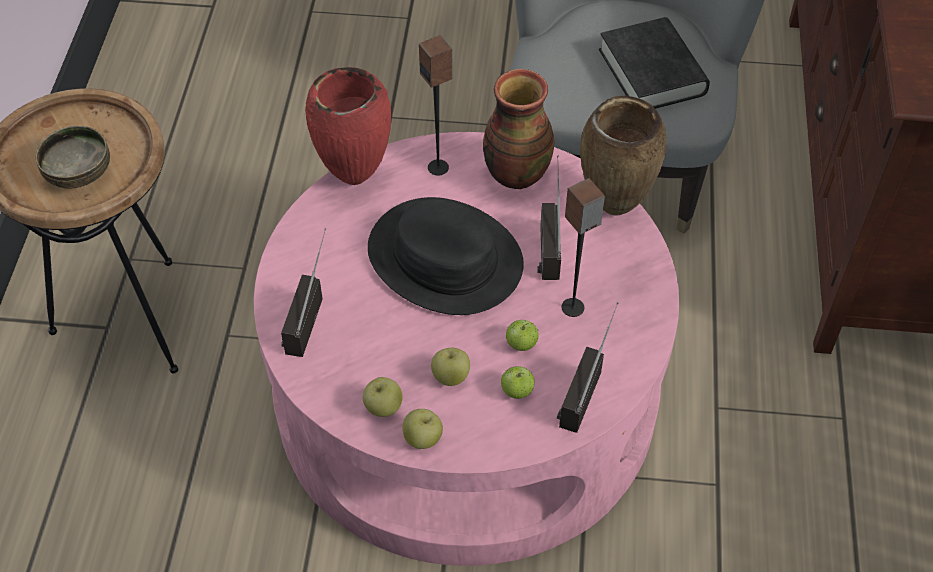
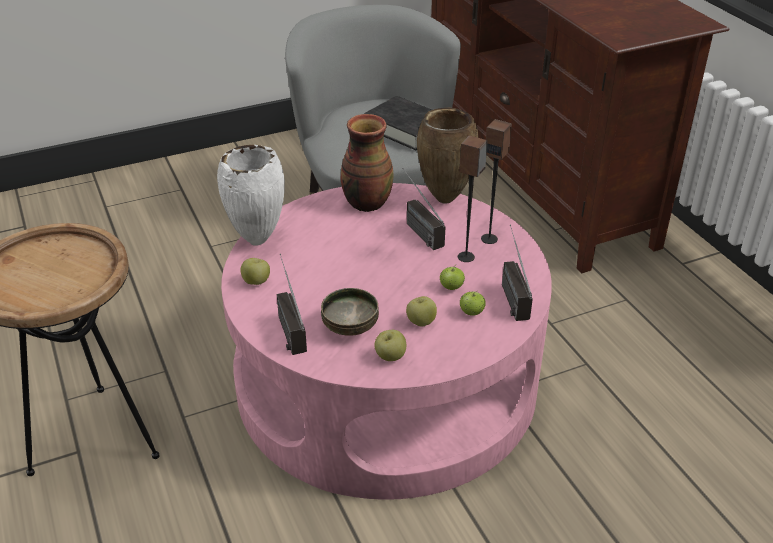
camera: 30 degrees left, 15 degrees down
bowl [36,126,110,189] -> bowl moved to [321,288,379,336]
red vase [305,67,391,185] -> white vase [217,145,285,246]
black hat [368,197,524,315] -> none
apple [403,409,443,449] -> apple moved to [241,258,270,285]
speaker [419,35,453,176] -> speaker moved to [481,119,512,244]

